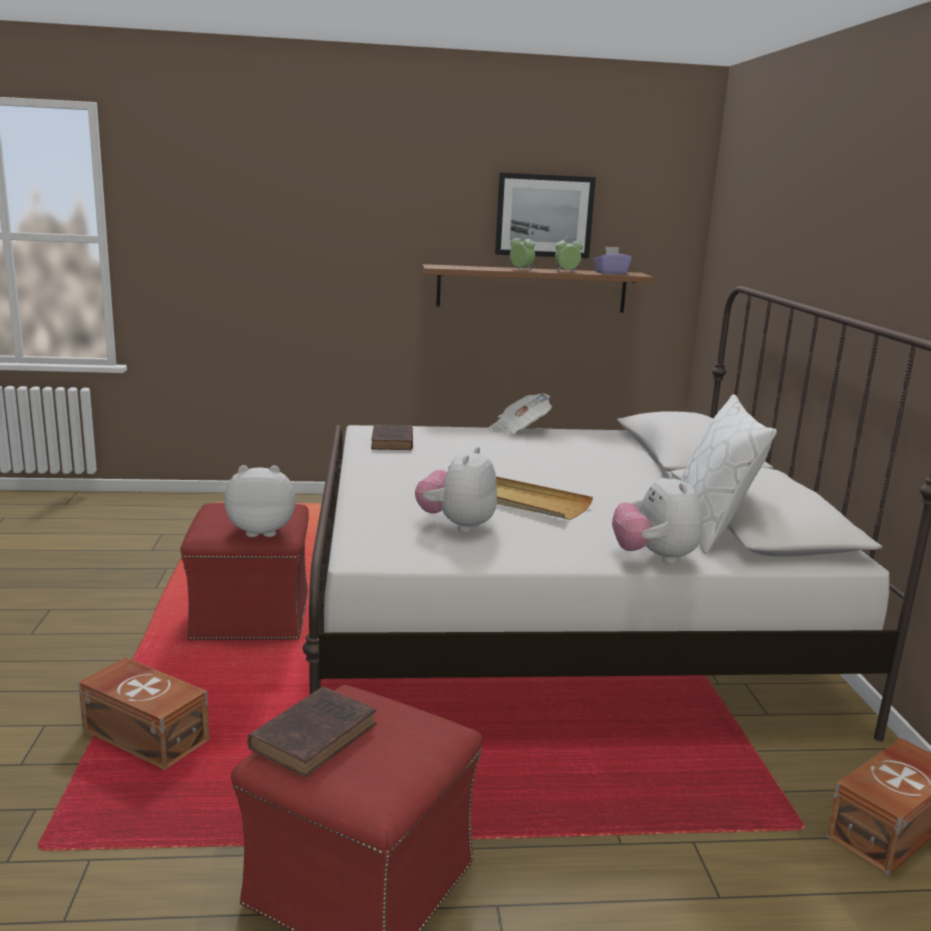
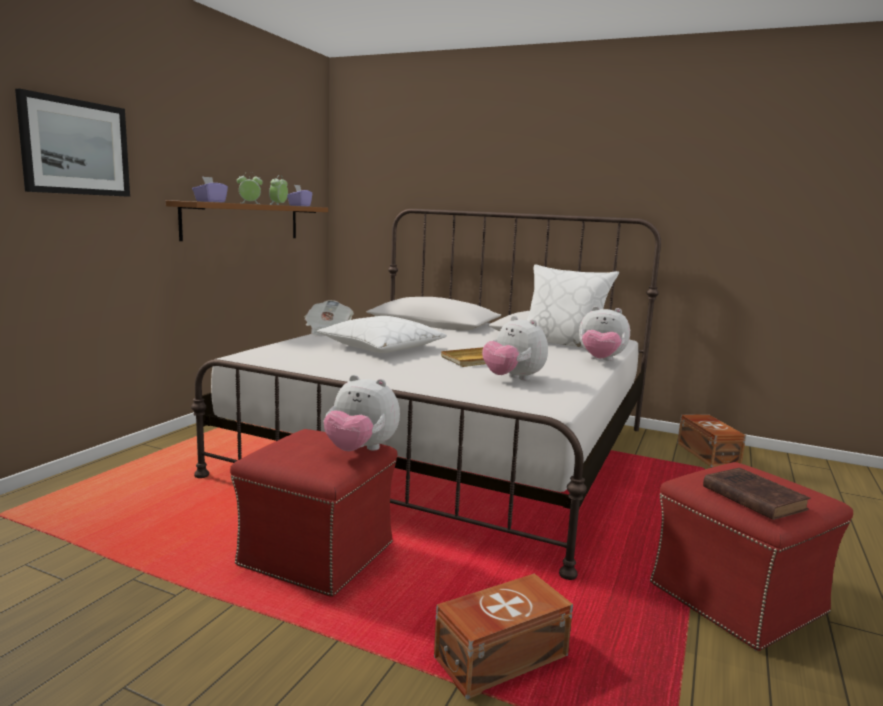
camera: 60 degrees left, 5 degrees down
plush toy [224,465,296,537] -> plush toy turned 90 degrees counterclockwise [324,375,400,451]
brown book [371,424,413,450] -> none
picture [495,173,596,258] -> picture moved to [15,88,130,197]
none -> purple tissue box [192,176,228,202]
none -> white pillow [317,316,447,353]

